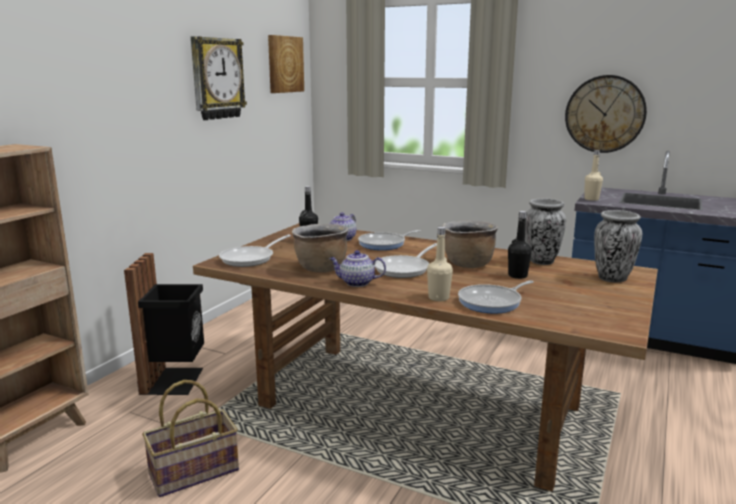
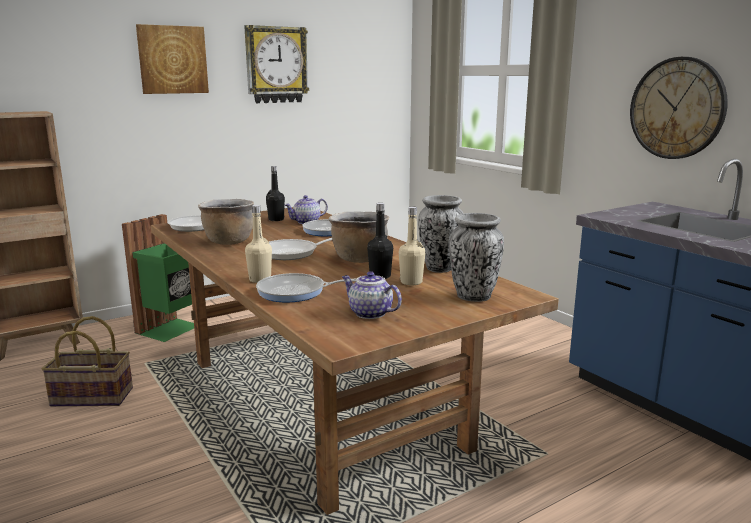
camera: 30 degrees right, 0 degrees up
black trash can [124,253,204,395] -> green trash can [122,214,194,342]
picture [268,35,304,93] -> picture moved to [136,24,209,94]
teapot [329,250,386,287] -> teapot moved to [342,271,402,319]
beige bottle [584,150,603,201] -> beige bottle moved to [399,207,425,285]

